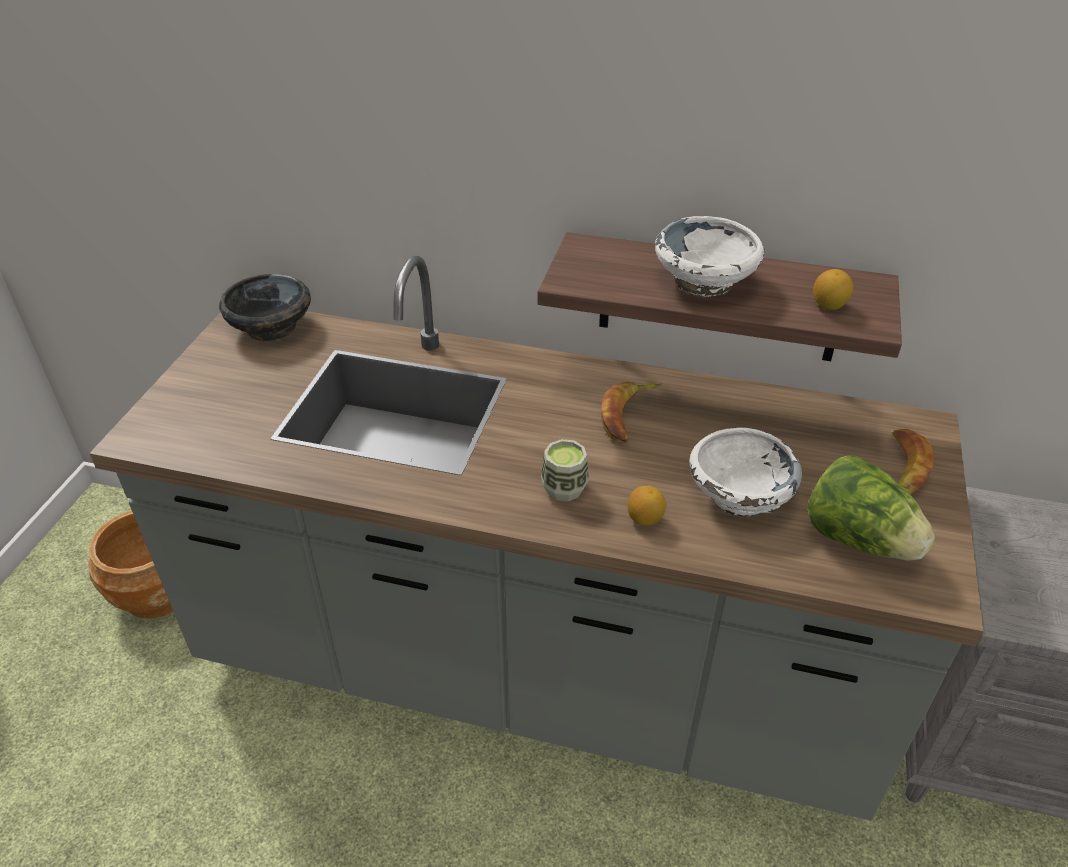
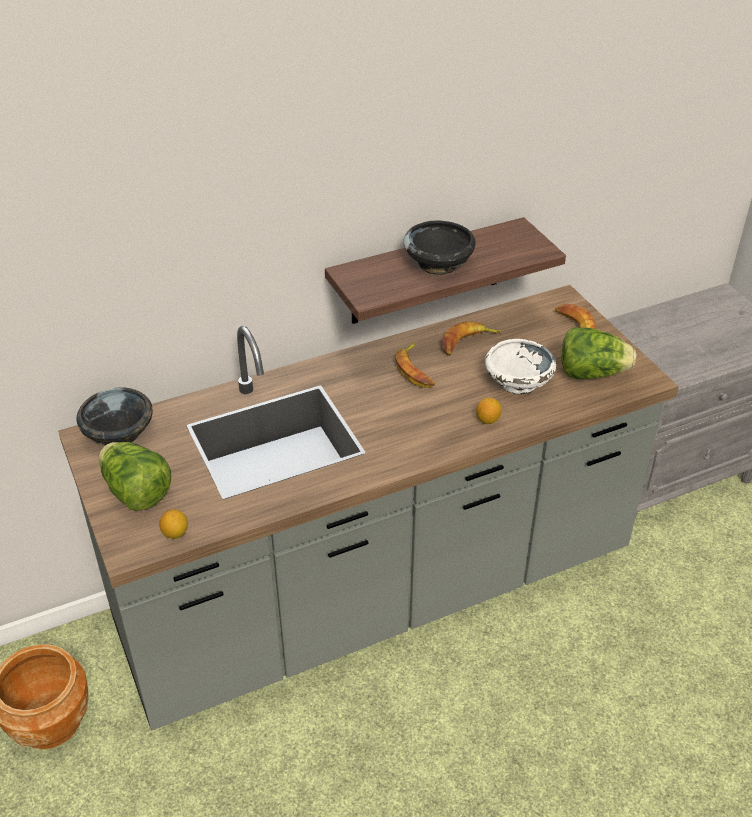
camera: 40 degrees left, 0 degrees up
cup [541,439,589,501] -> none
white bowl [655,216,764,297] -> black bowl [403,220,476,276]
lemon [813,269,853,310] -> lemon moved to [159,509,188,539]
none -> lettuce [99,442,171,511]
none -> banana [442,321,503,356]

